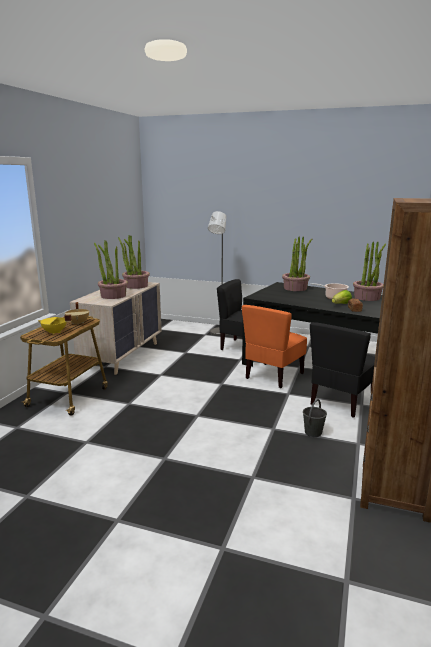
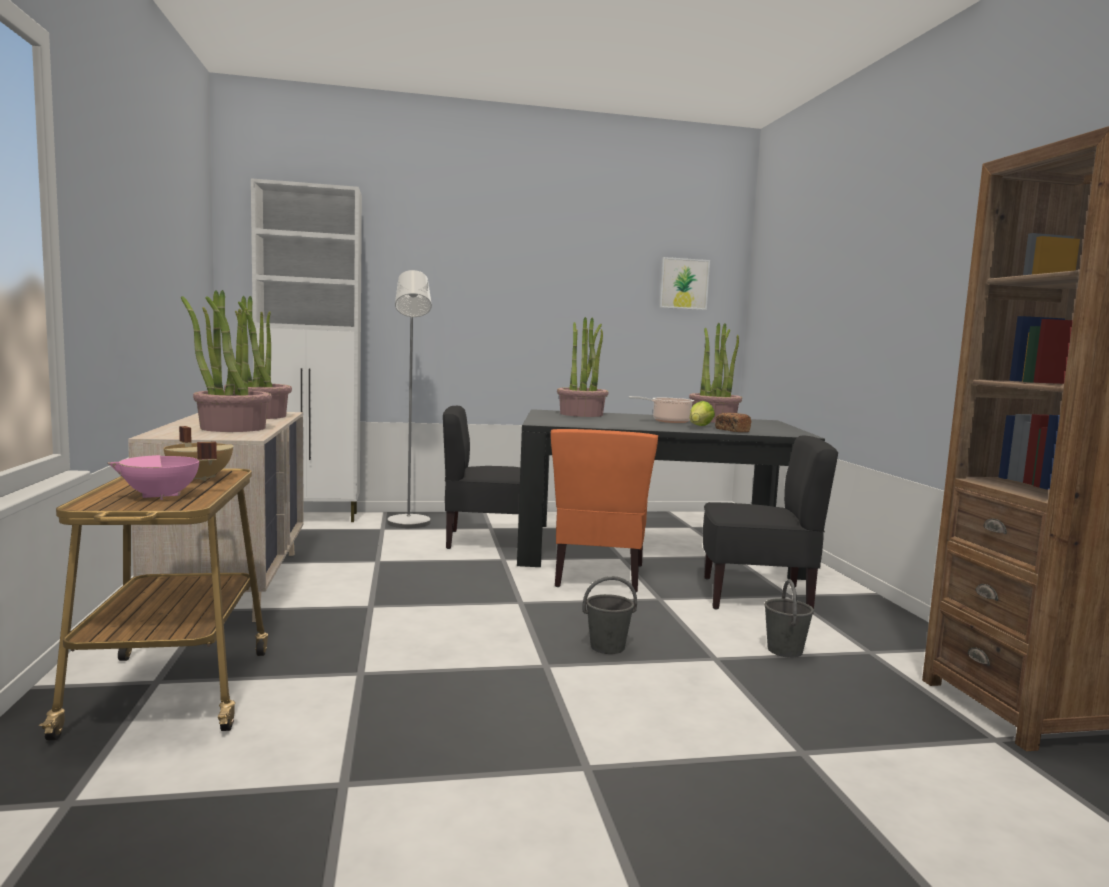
camera: 30 degrees left, 10 degrees down
yellow cooking pot [38,315,72,335] -> pink cooking pot [108,442,217,500]
black chair [310,322,375,418] -> black chair turned 90 degrees counterclockwise [703,436,838,609]
none -> white cabinet [251,178,362,522]
none -> grey bucket [582,576,637,654]
none -> picture [659,257,710,310]

